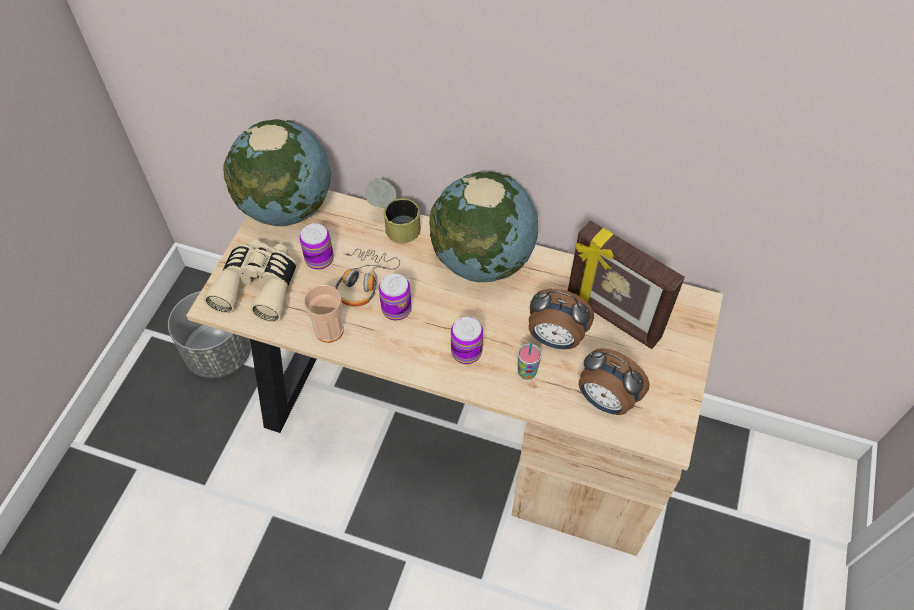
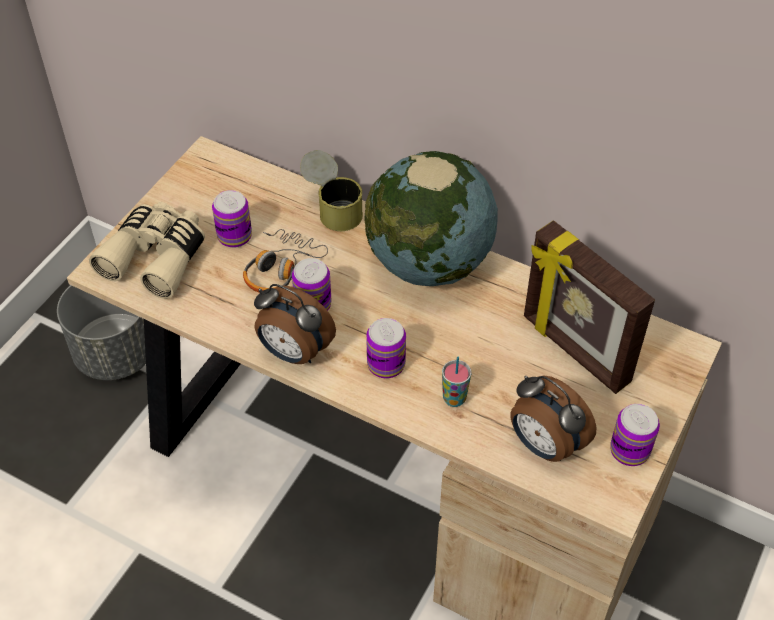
camera: 10 degrees right, 5 degrees down
globe [223,119,331,226] -> none
cup [304,285,344,343] -> none
alarm clock [529,289,594,349] -> alarm clock moved to [254,284,336,364]
none -> can [610,404,660,466]

